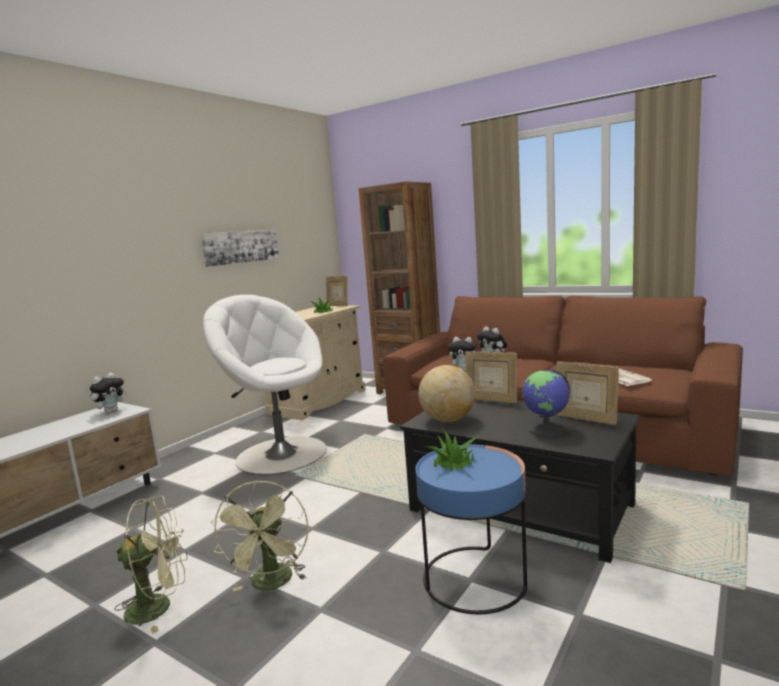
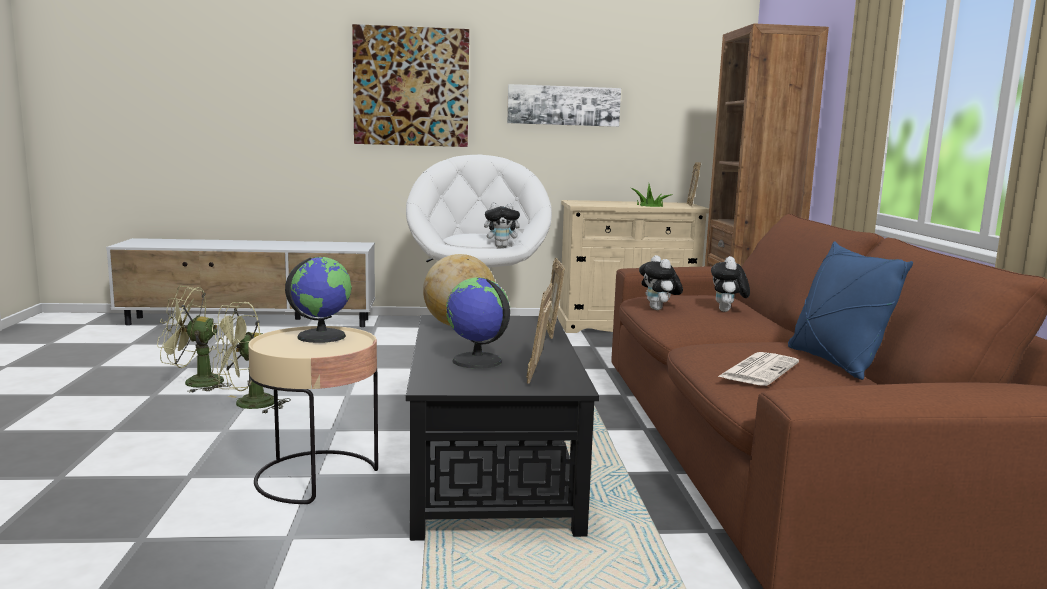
camera: 50 degrees right, 0 degrees up
plush toy [90,373,127,413] -> plush toy moved to [484,202,524,247]
green fan [114,495,188,634] -> green fan turned 135 degrees clockwise [157,286,232,393]
blue side table [415,445,527,614] -> beige side table [248,326,378,505]
potted plant [428,429,479,471] -> globe [285,257,352,343]
none -> picture [352,24,469,147]
none -> blue pillow [788,242,913,380]

